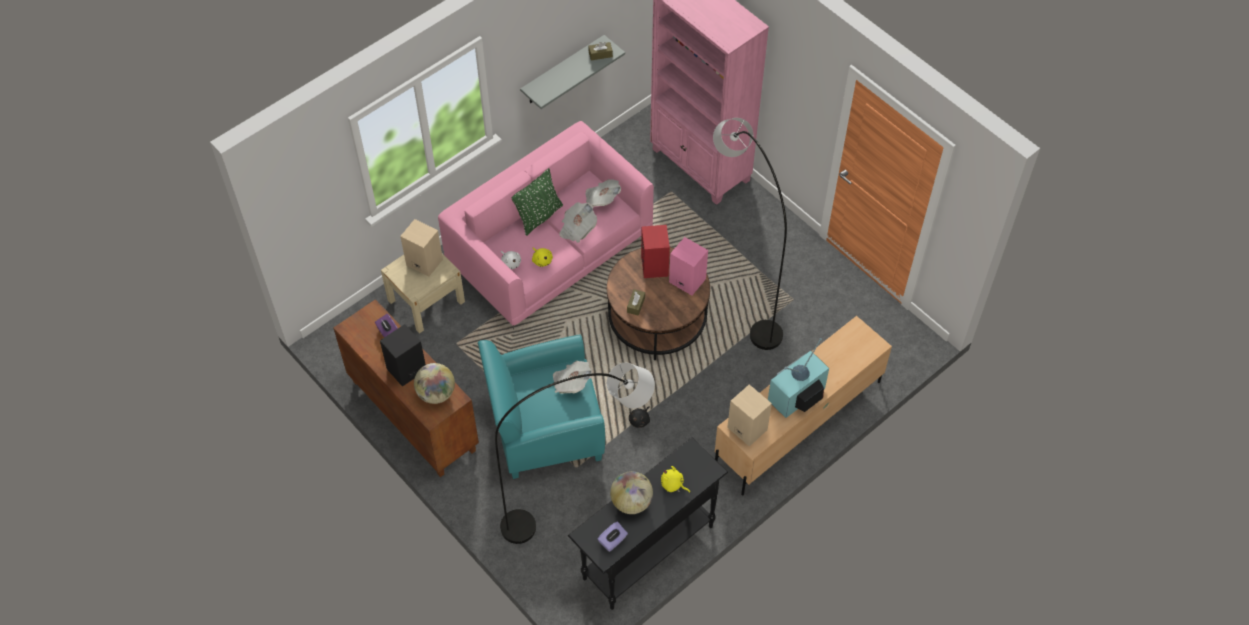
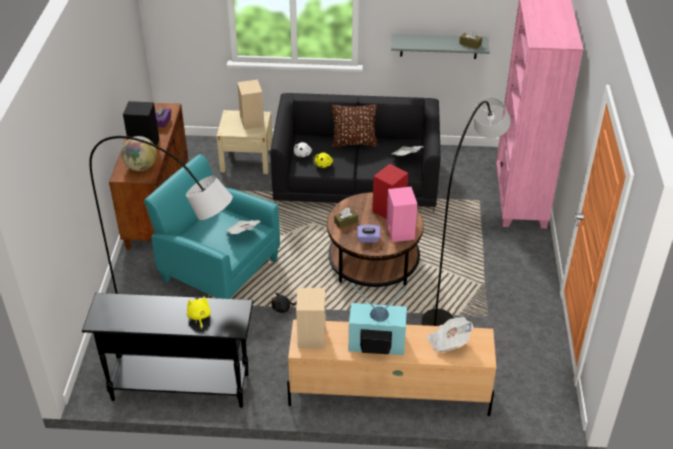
camera: 45 degrees right, 15 degrees down
pink sofa [438,121,654,329] -> black sofa [270,93,440,213]
green pillow [512,168,563,236] -> brown pillow [332,104,378,147]
newspaper [559,202,597,243] -> newspaper moved to [427,317,474,353]
purple tissue box [598,521,628,552] -> purple tissue box moved to [357,225,380,243]
globe [610,471,653,514] -> none

